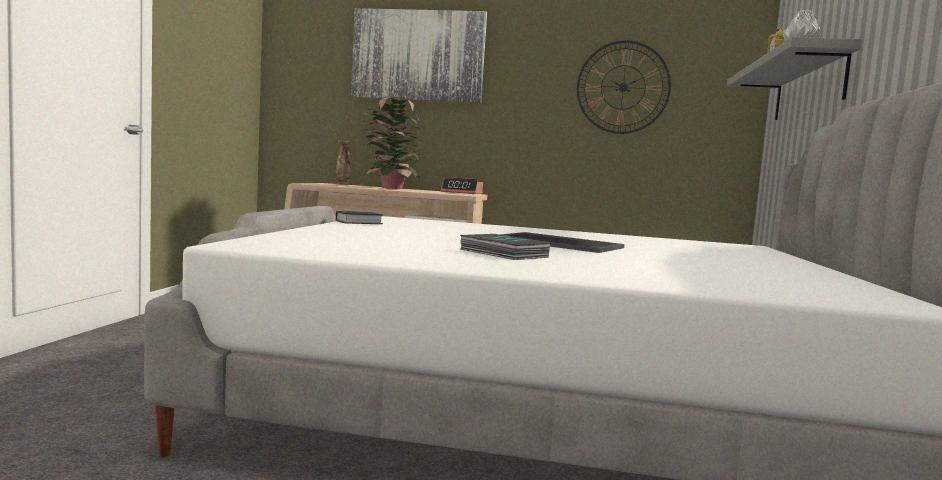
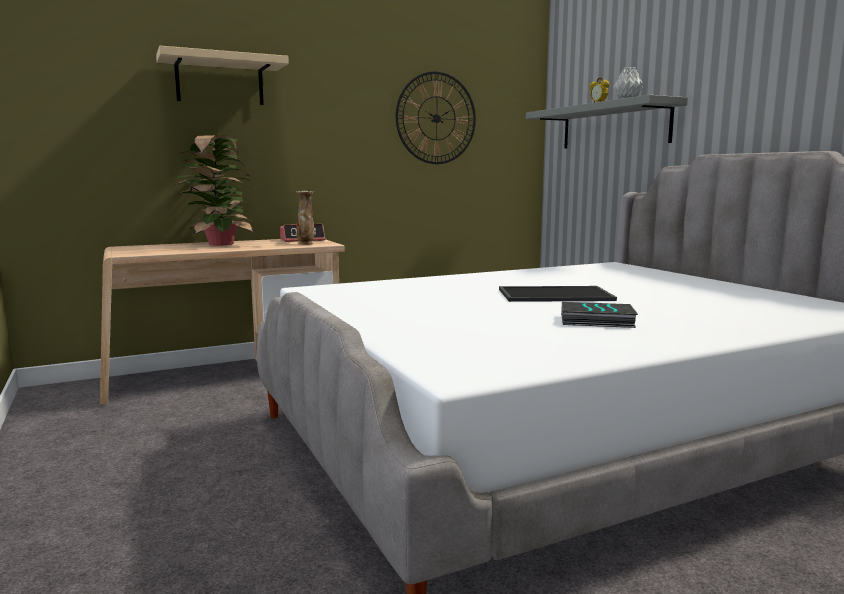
camera: 35 degrees left, 5 degrees up
vase [335,140,352,185] -> vase moved to [296,191,315,245]
book [336,211,383,224] -> none
picture [351,8,487,103] -> beige shelf [156,46,289,105]

